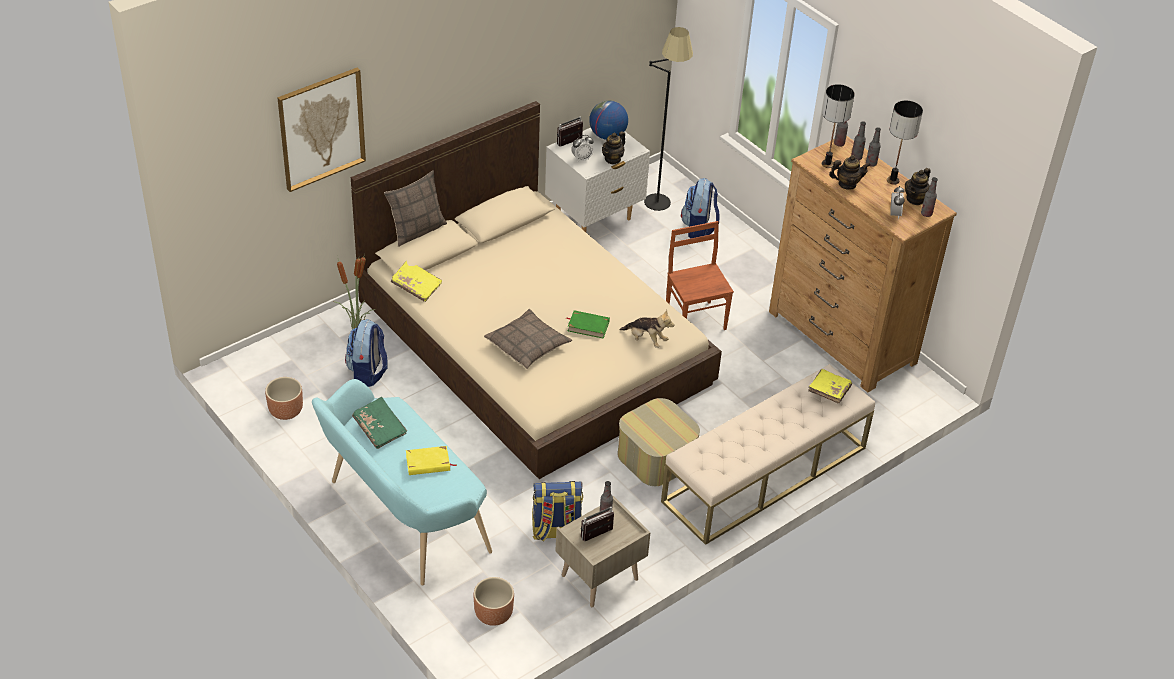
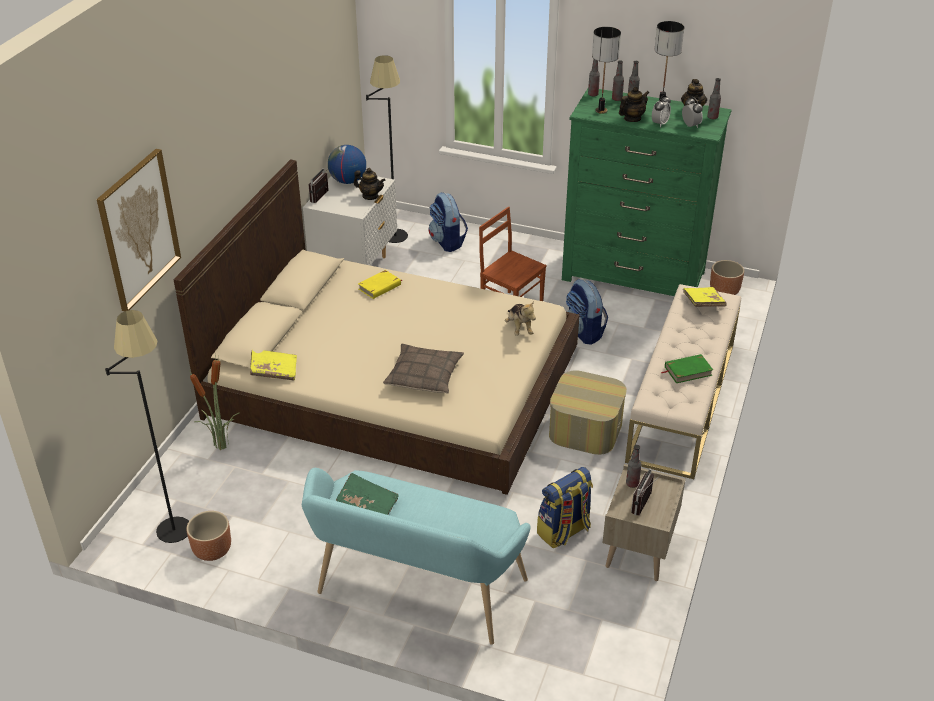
camera: 30 degrees left, 5 degrees down
backpack [345,319,387,387] -> backpack moved to [566,279,608,345]
pillow [384,170,447,247] -> none
yellow book [406,446,456,475] -> yellow book moved to [358,270,403,299]
brown planter [473,577,514,626] -> brown planter moved to [710,260,744,295]
green book [566,310,610,339] -> green book moved to [661,354,713,383]
alarm clock [571,135,594,161] -> alarm clock moved to [652,95,671,127]
teapot [602,131,625,165] -> teapot turned 75 degrees counterclockwise [354,168,385,200]
plush toy [620,310,675,348] -> plush toy turned 75 degrees clockwise [505,301,536,336]
brown dresser [769,136,957,392] -> green dresser [562,89,732,296]
none -> black floor lamp [105,310,189,543]

